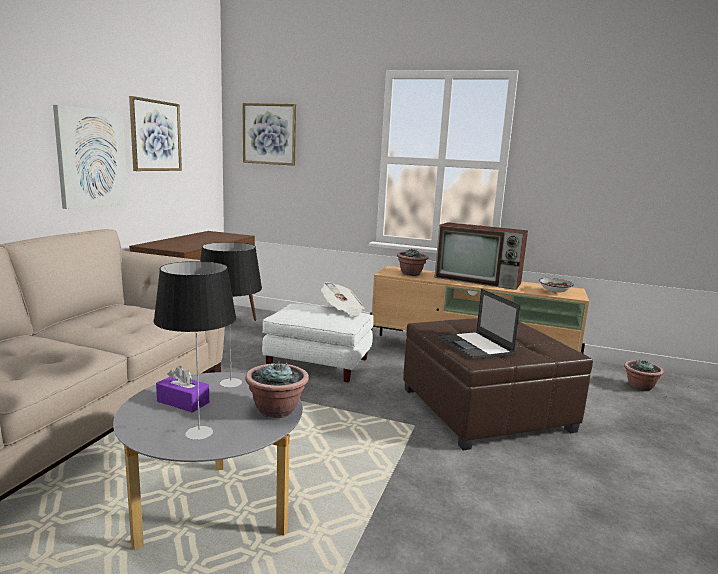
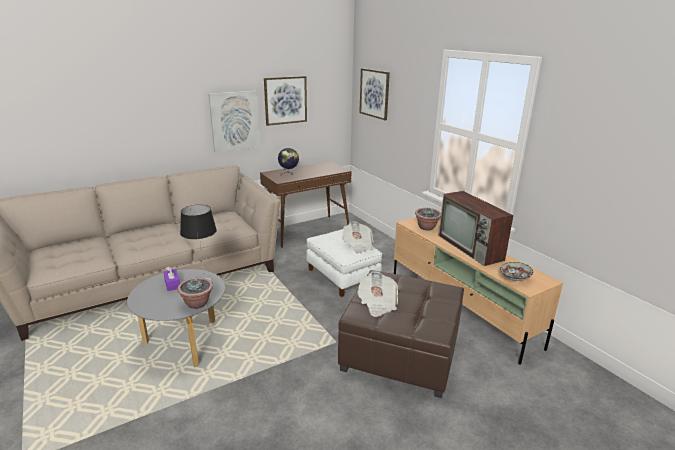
camera: 40 degrees right, 10 degrees up
table lamp [154,261,236,440] -> none
laptop [438,289,521,360] -> newspaper [357,271,398,317]
potted plant [624,359,664,391] -> none
none -> globe [278,148,299,176]

